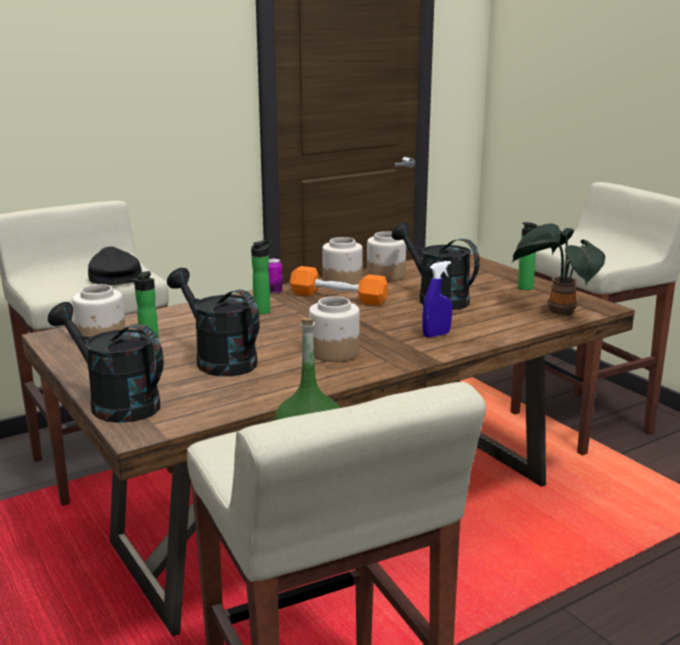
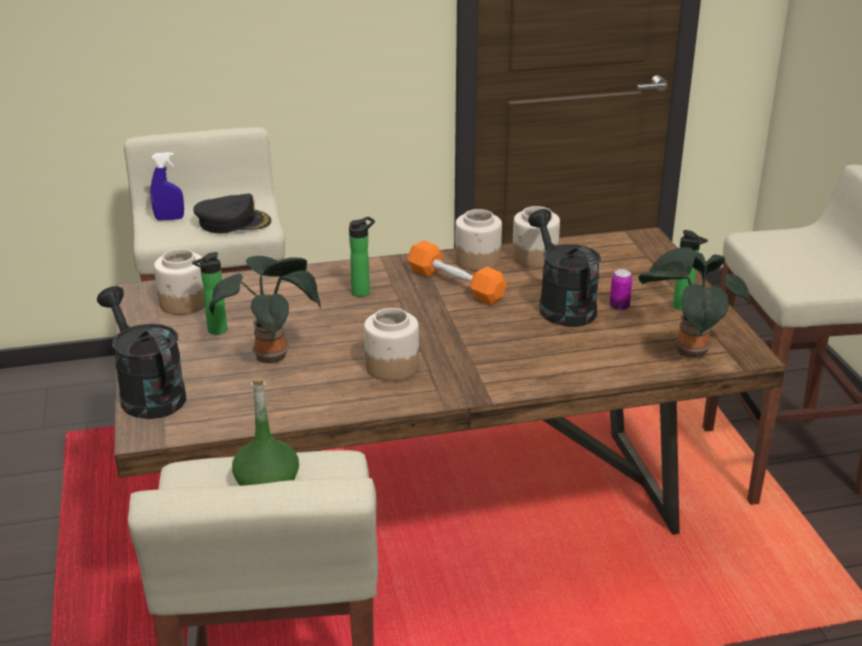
camera: 20 degrees right, 10 degrees up
black cap [88,246,142,285] -> black cap turned 90 degrees clockwise [193,194,271,234]
black watering can [167,268,260,376] -> potted plant [209,256,321,364]
can [268,259,282,293] -> can moved to [609,269,633,311]
blue spray bottle [422,261,452,338] -> blue spray bottle moved to [150,152,184,221]

